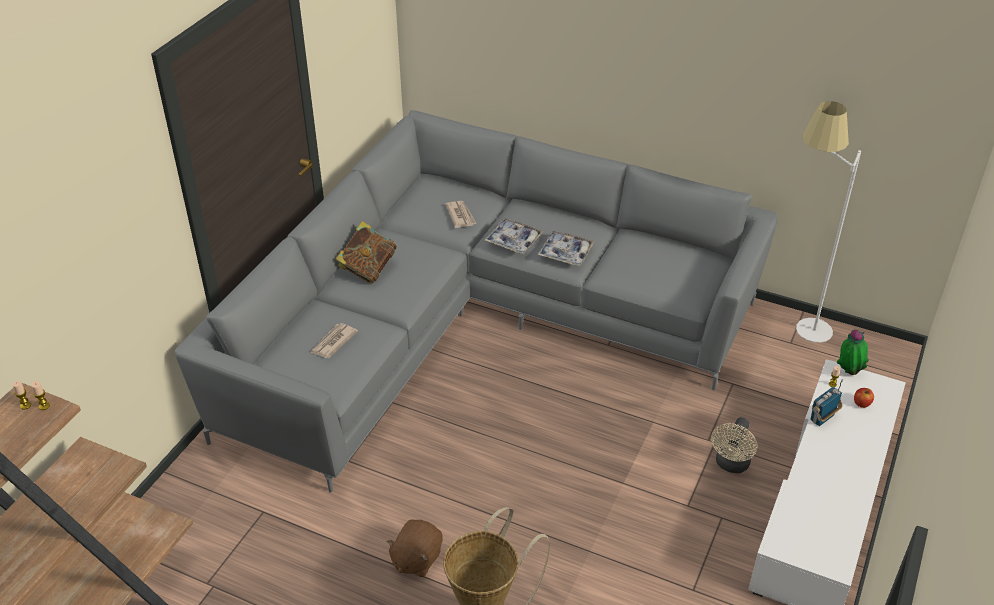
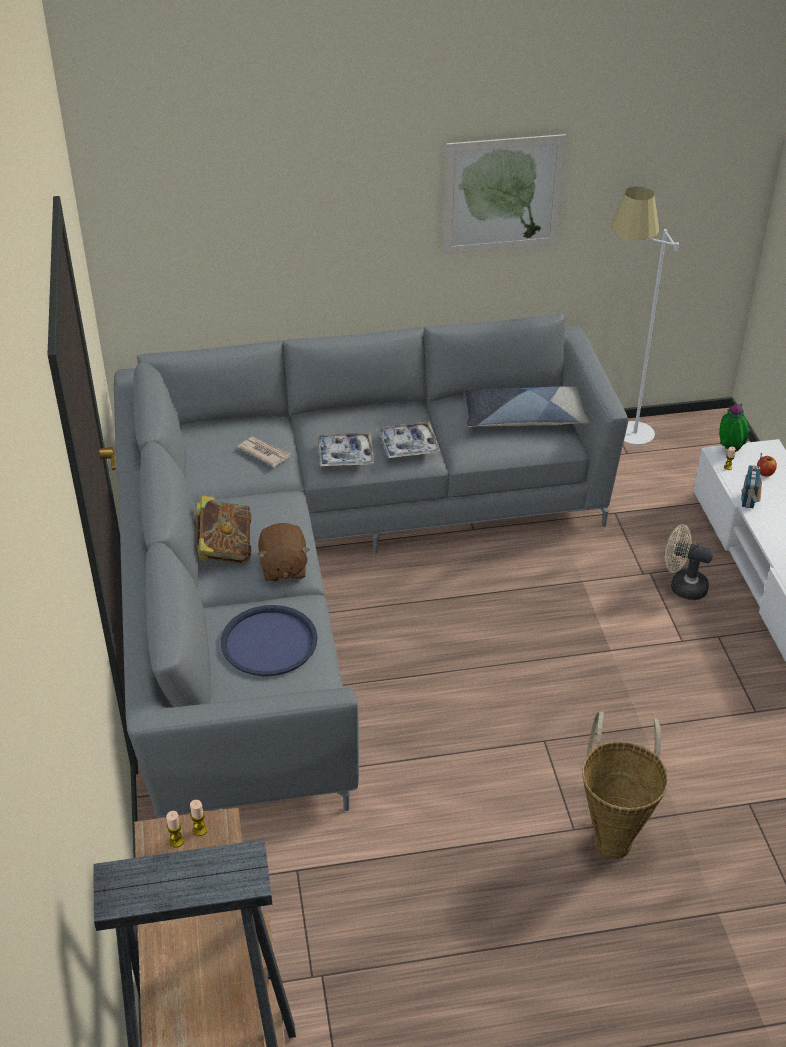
camera: 35 degrees left, 0 degrees up
newspaper [311,323,358,358] -> blue tray [220,605,318,676]
brown plush toy [386,520,443,577] -> brown plush toy moved to [257,523,310,582]
beige fan [711,417,757,473] -> beige fan turned 120 degrees clockwise [665,525,713,600]
none -> picture [443,134,567,255]
none -> pillow [464,386,589,427]

